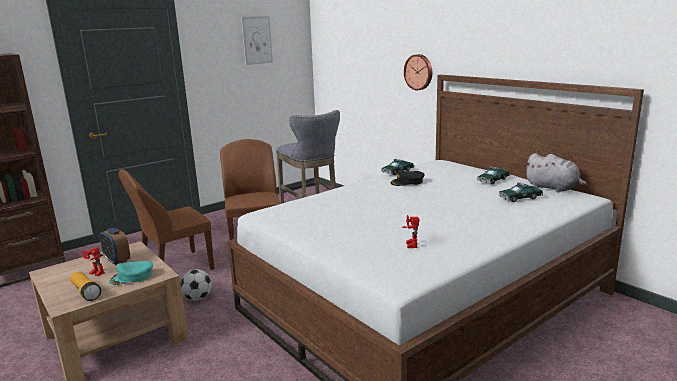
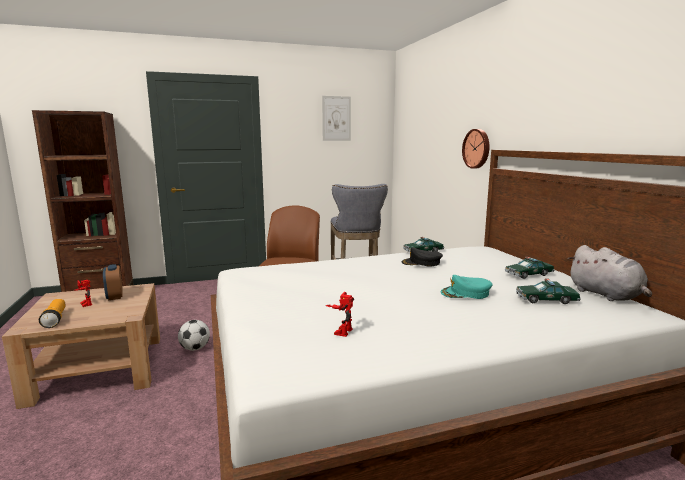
camera: 20 degrees right, 5 degrees down
turquoise cap [109,261,153,285] -> turquoise cap moved to [441,275,493,299]
brown chair [119,170,214,270] -> none

